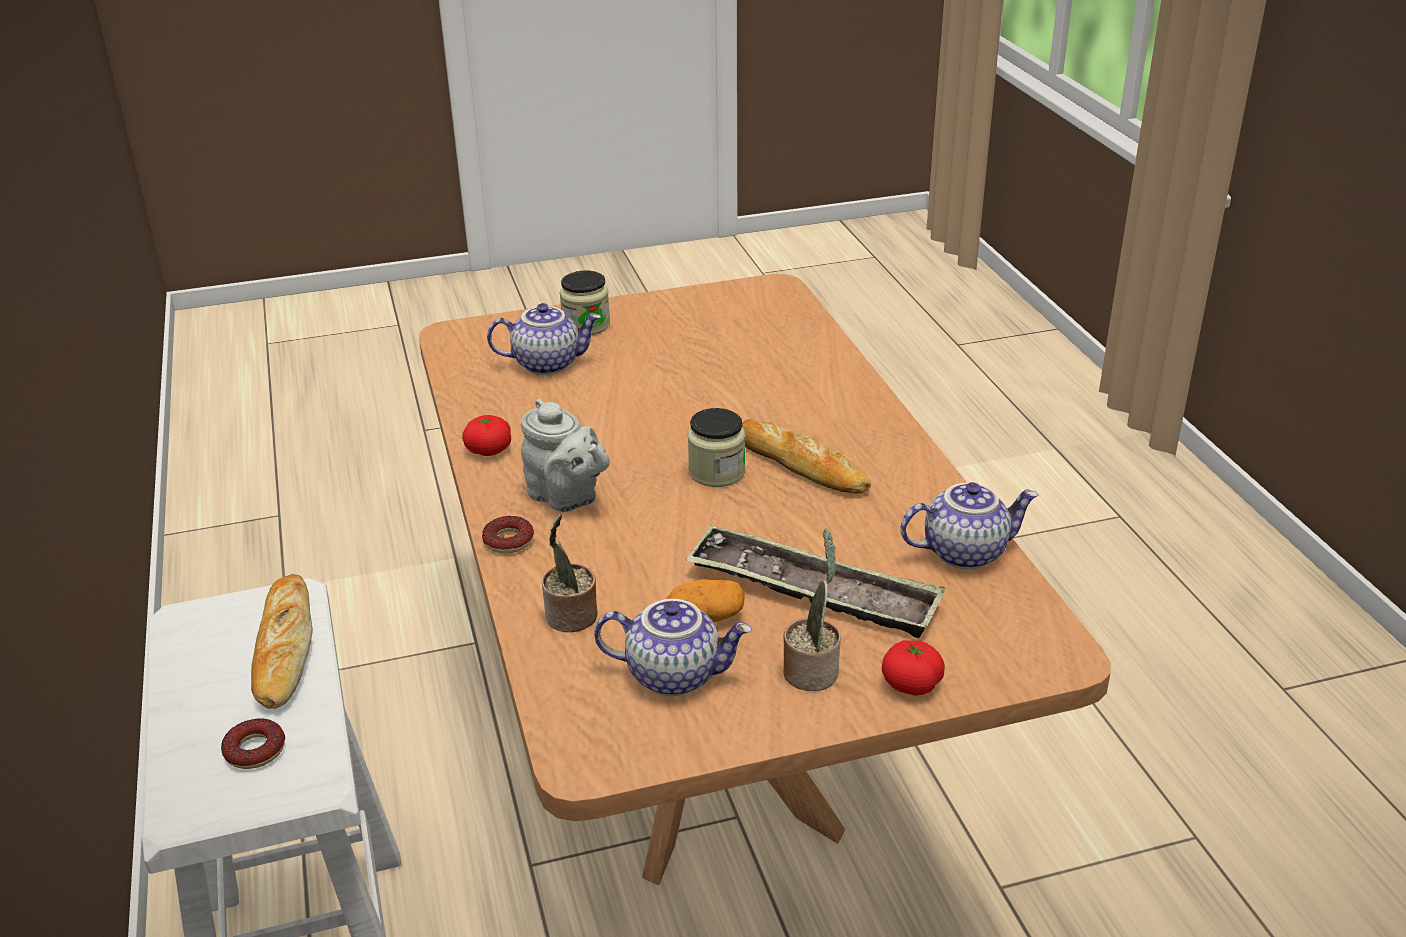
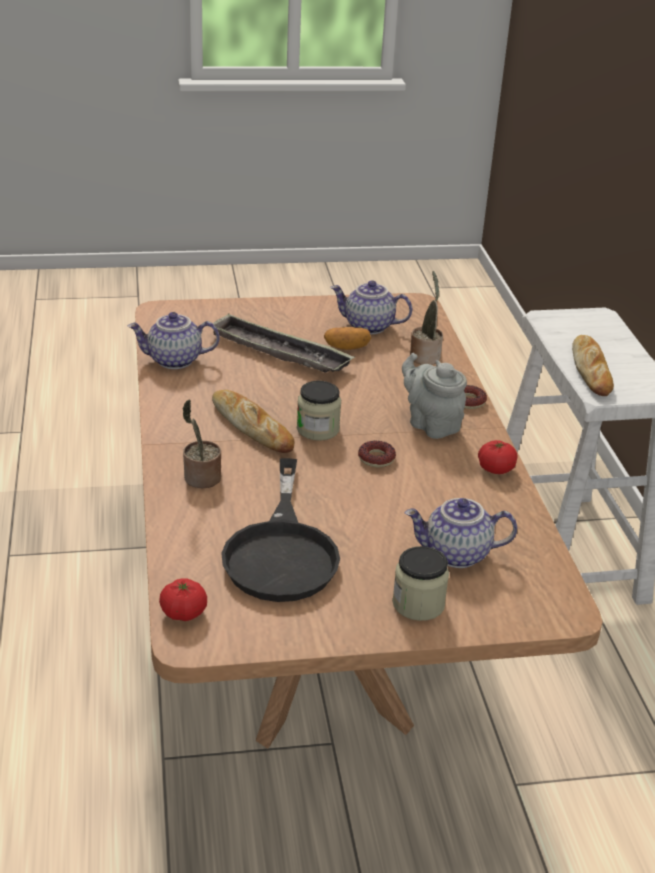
camera: 175 degrees left, 0 degrees up
donut [221,718,285,769] -> donut moved to [358,441,396,468]
potted plant [783,528,841,691] -> potted plant moved to [182,399,221,488]
tomato [882,640,945,696] -> tomato moved to [159,578,207,621]
none -> black frying pan [221,458,340,602]

